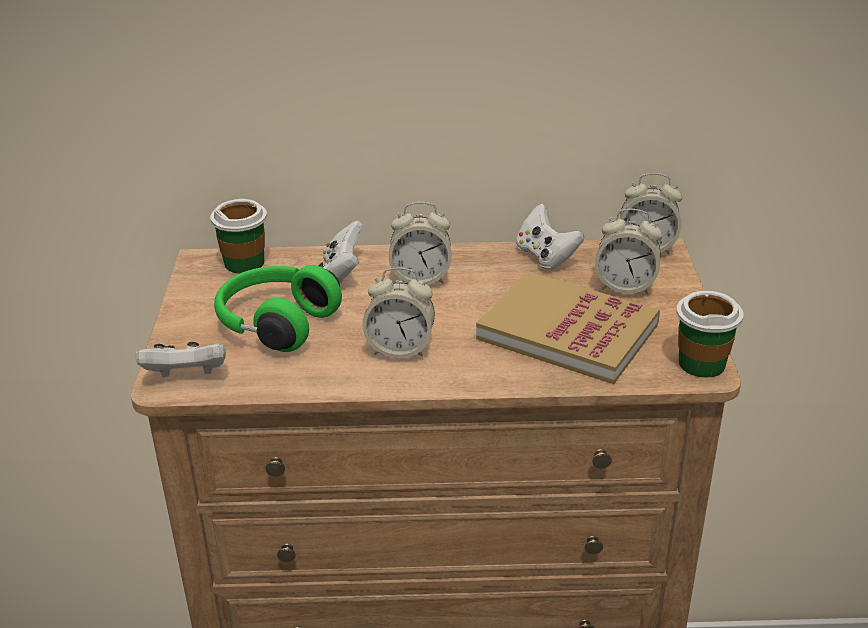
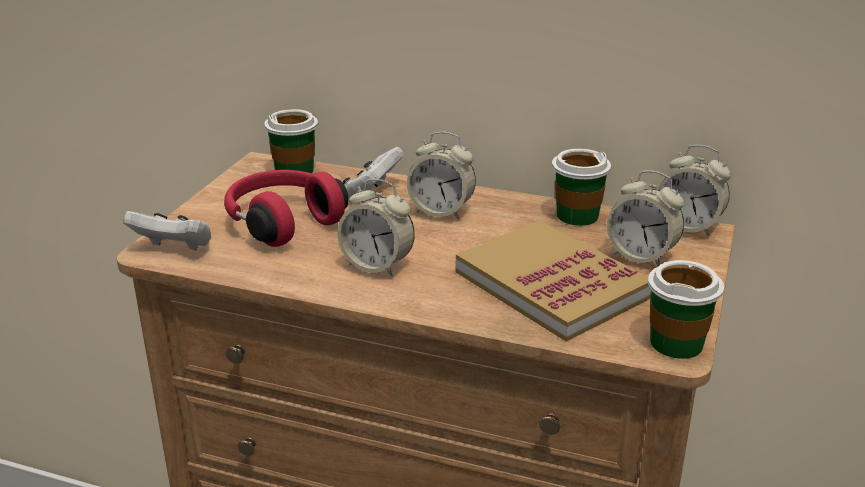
camera: 20 degrees right, 5 degrees down
green headphones [214,265,342,352] -> red headphones [224,170,349,247]
white game controller [516,204,584,270] -> cup [552,149,611,226]

